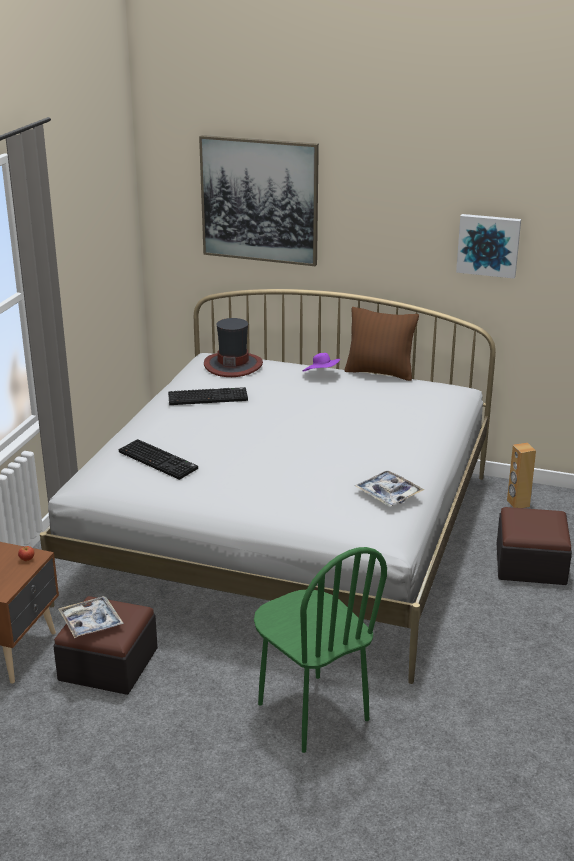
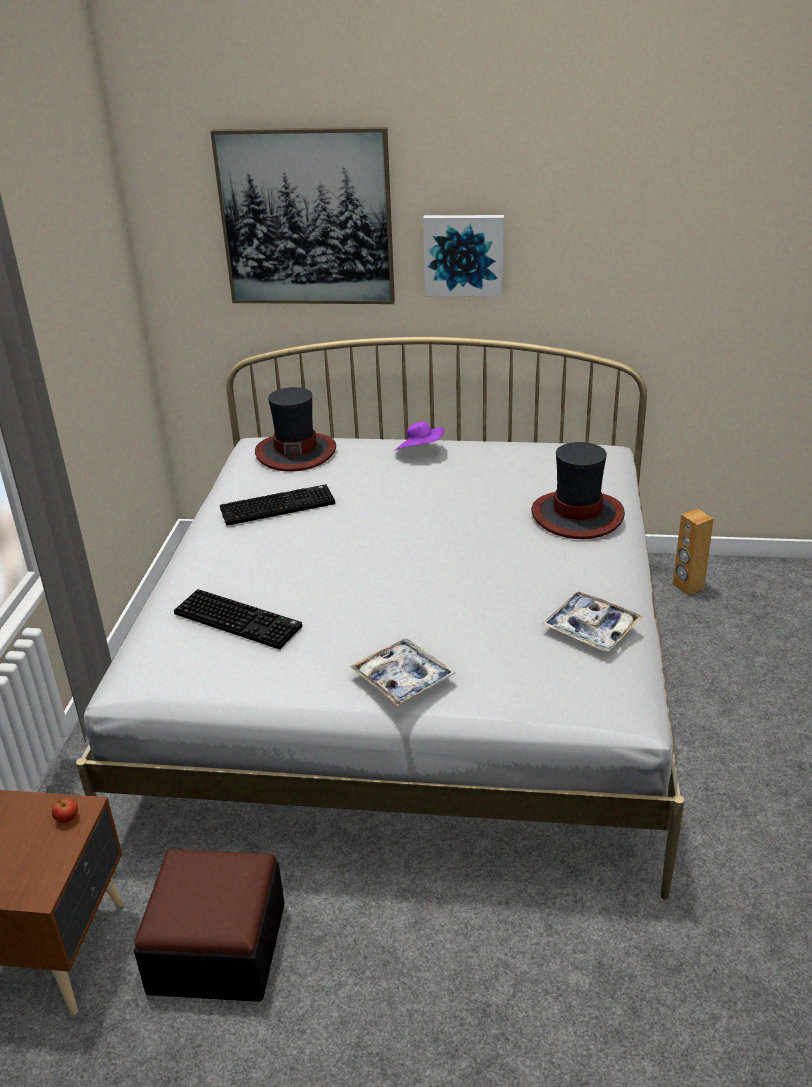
camera: 10 degrees left, 5 degrees up
tray [58,596,124,638] -> tray moved to [349,638,456,706]
green chair [254,547,387,753] -> none
brown pillow [345,307,419,381] -> none
picture [456,214,521,279] -> picture moved to [423,215,504,297]
ottoman [497,507,572,585] -> none
none -> hat [531,442,625,539]

